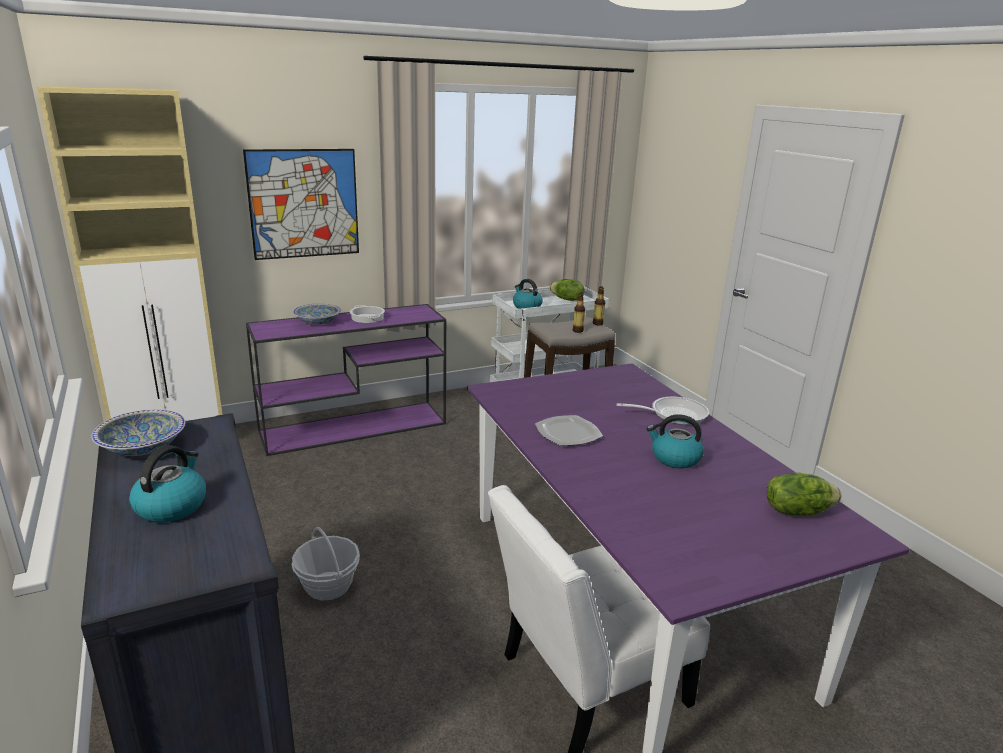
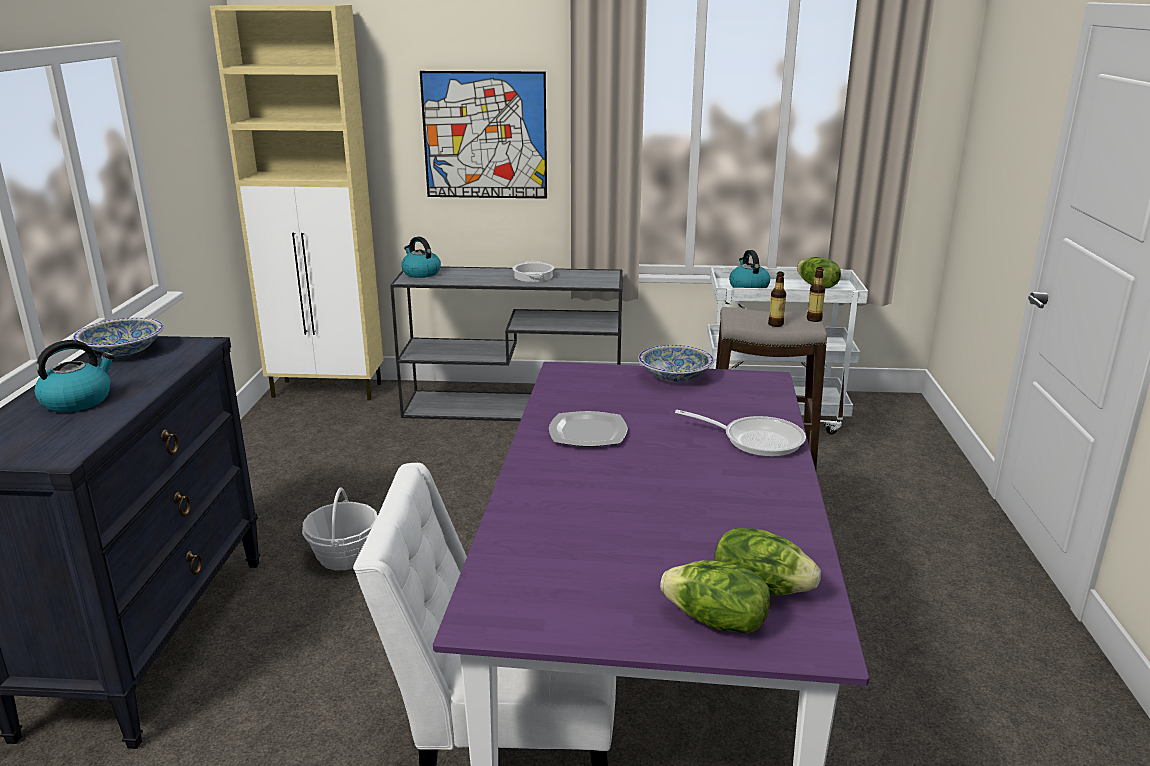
camera: 30 degrees right, 0 degrees up
purple console table [246,304,446,456] -> grey console table [390,266,623,421]
bowl [293,303,341,324] -> bowl moved to [638,345,714,382]
kettle [647,414,704,468] -> kettle moved to [401,237,441,278]
none -> lettuce [660,560,771,634]

